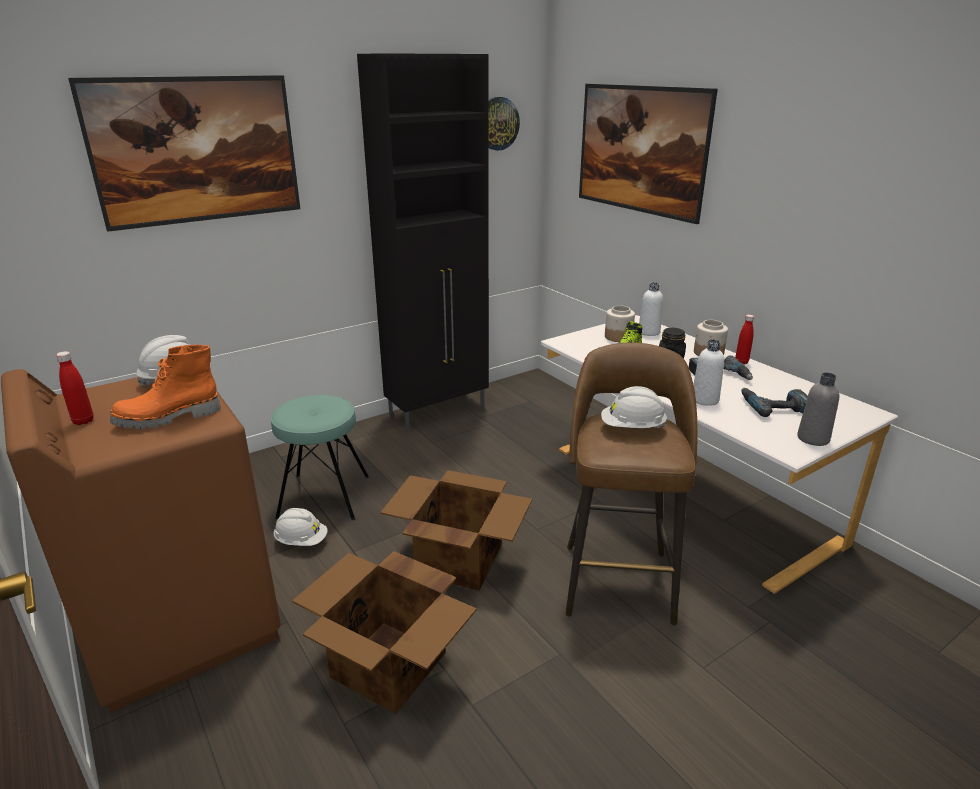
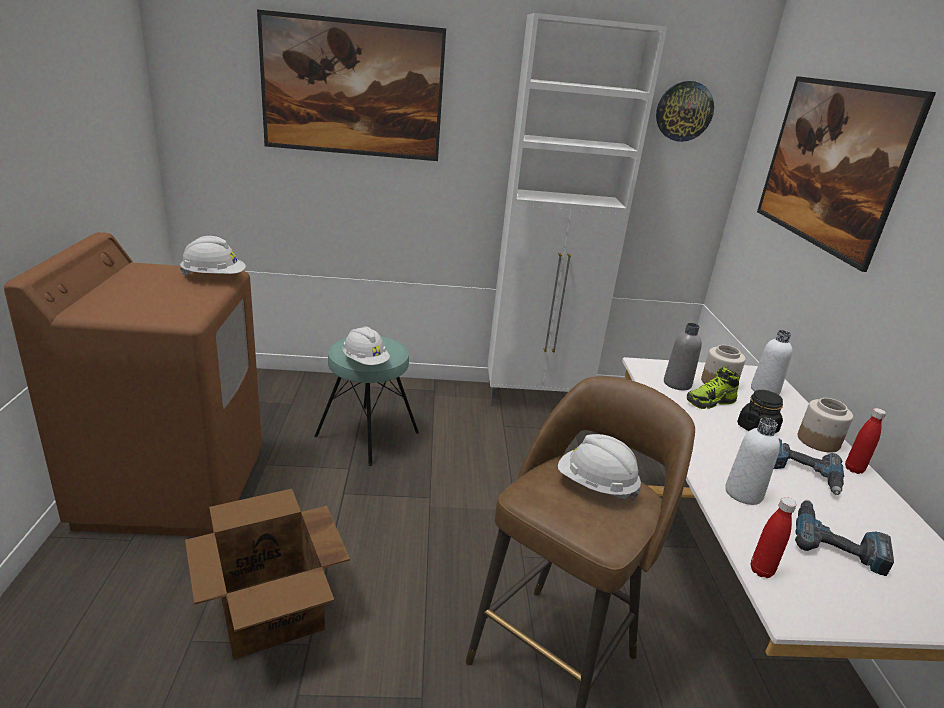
camera: 30 degrees right, 0 degrees up
red bottle [56,351,93,425] -> red bottle moved to [751,497,797,578]
orange boot [110,345,220,429] -> none
white hard hat [273,508,328,546] -> white hard hat moved to [343,327,390,365]
black cabinet [357,53,489,431] -> white cabinet [488,13,667,406]
cardboard box [380,470,532,590] -> none
grey bottle [797,373,839,446] -> grey bottle moved to [664,323,702,390]

